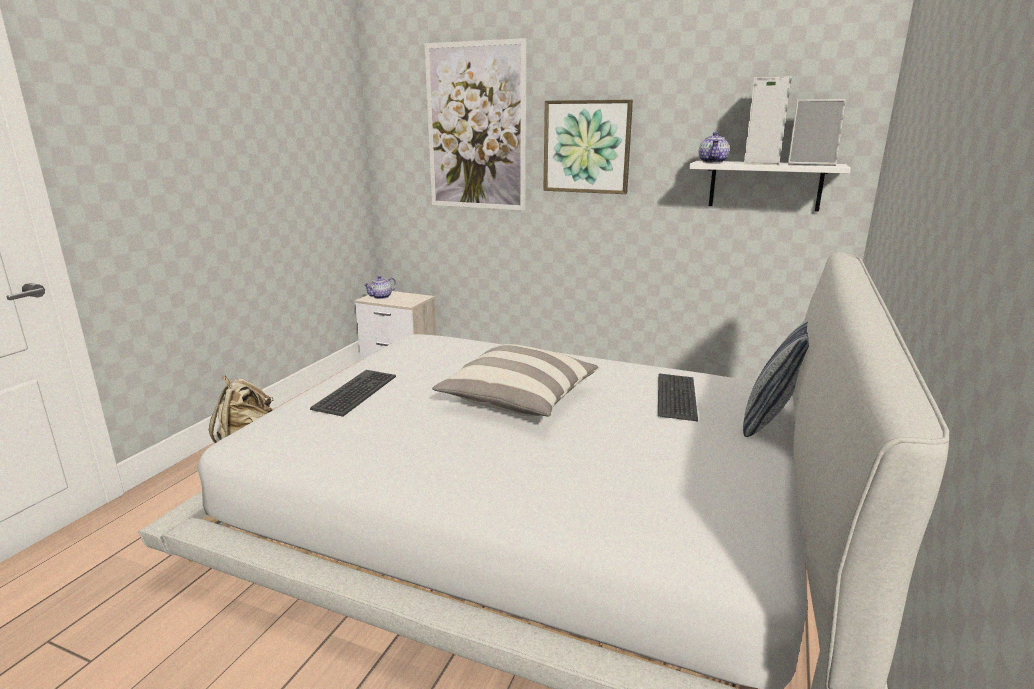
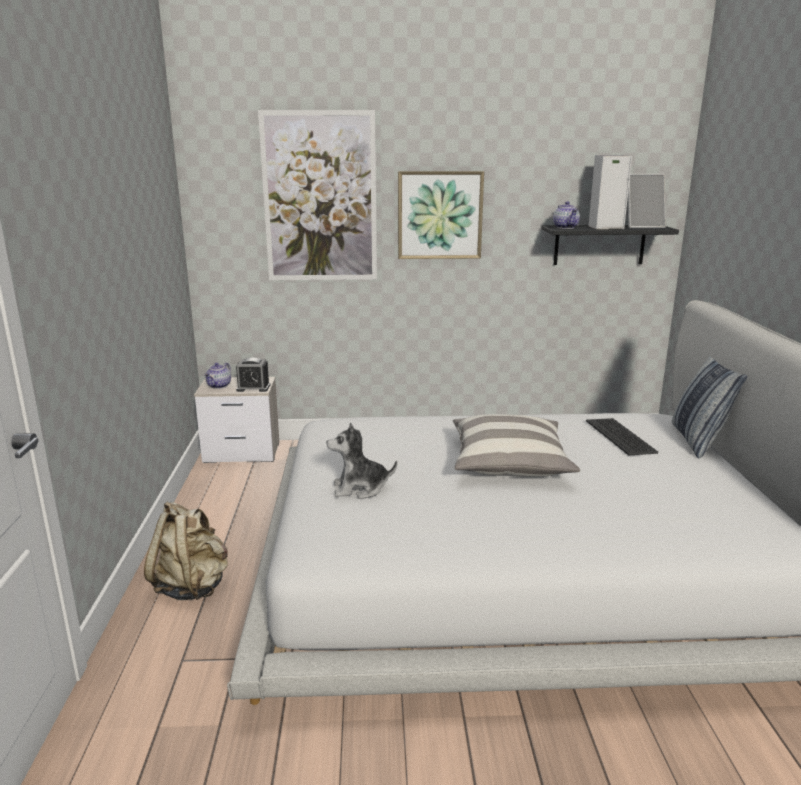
camera: 25 degrees left, 0 degrees up
keyboard [310,370,396,417] -> plush toy [327,423,397,499]
white shelf [689,161,851,212] -> black shelf [542,225,679,265]
none -> alarm clock [236,358,270,392]

